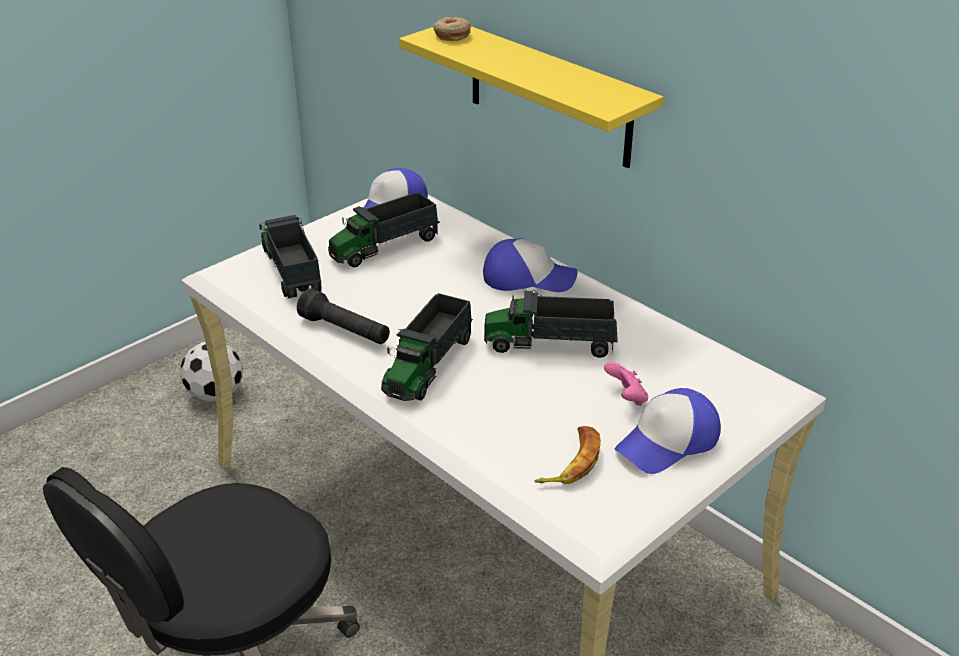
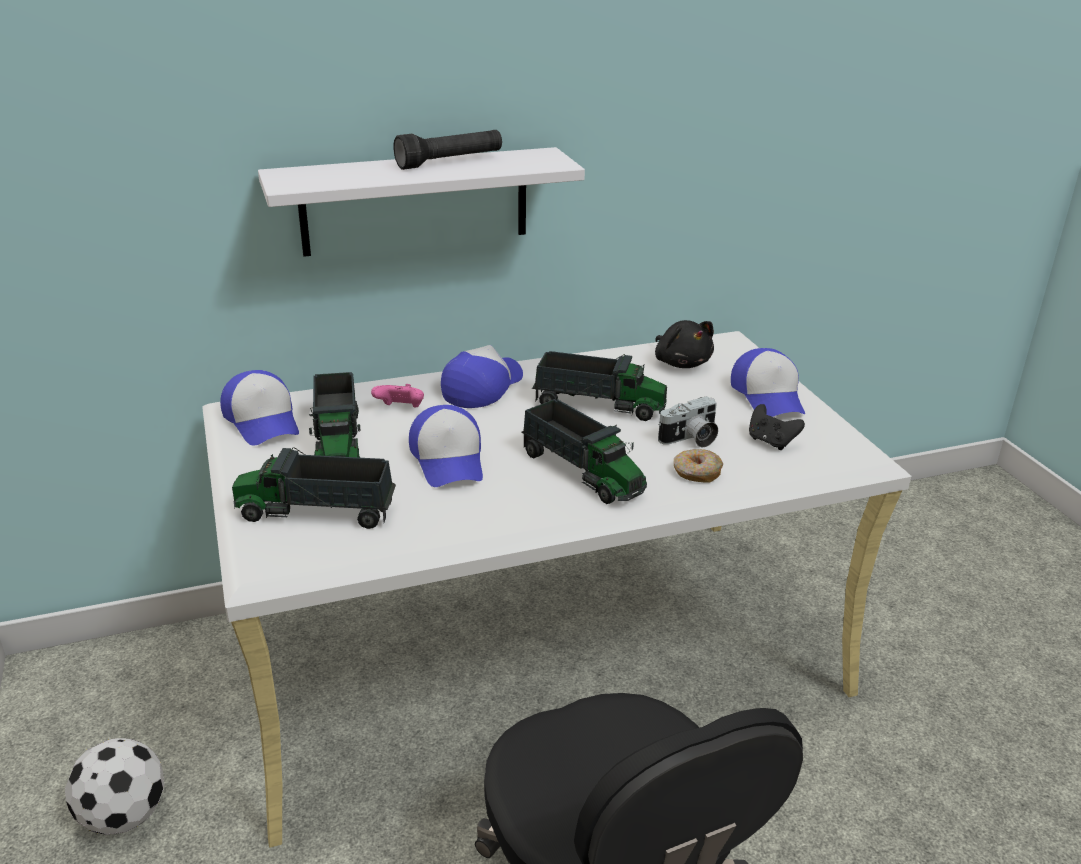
camera: 65 degrees left, 5 degrees down
black flashlight [297,288,390,344] -> black flashlight moved to [393,130,502,170]
yellow shelf [399,26,663,168] -> white shelf [258,147,585,257]
donut [433,17,471,41] -> donut moved to [674,449,723,483]
toy truck [484,290,618,358] -> toy truck turned 105 degrees counterclockwise [532,351,667,421]
banana [535,426,601,484] -> black game controller [749,404,805,450]
pink game controller [604,362,648,406] -> pink game controller moved to [371,384,424,407]
none -> cap [409,405,483,487]
none -> black plush toy [655,320,714,368]
none -> camera [658,396,718,447]

